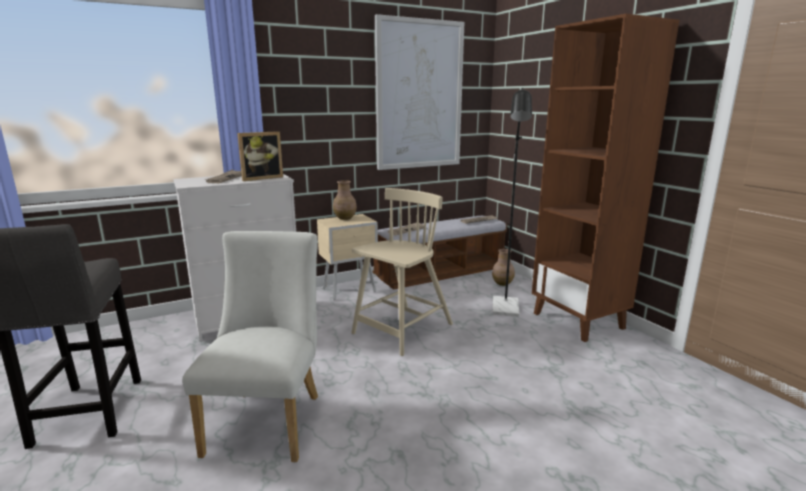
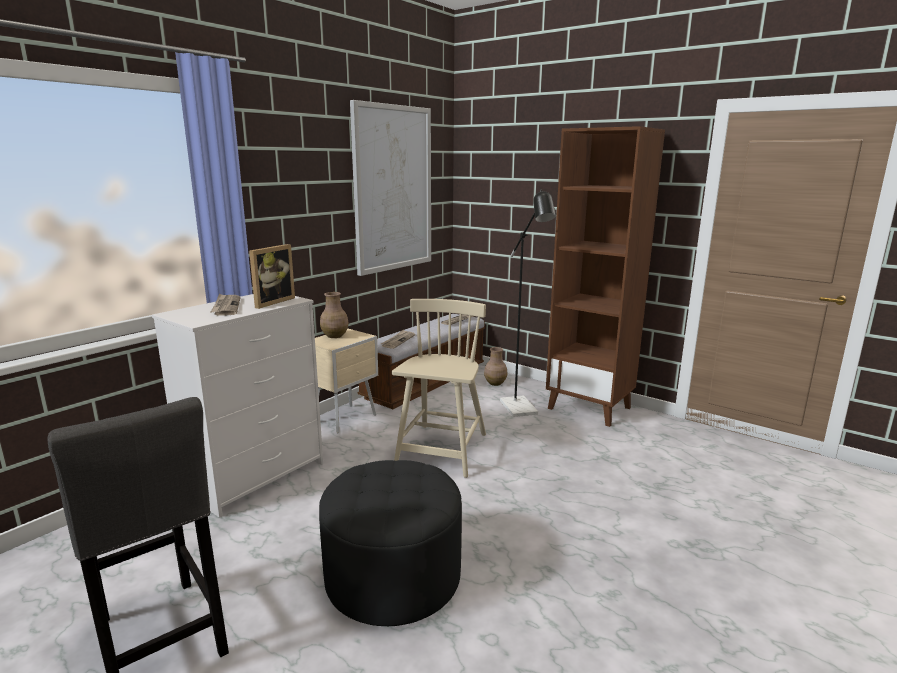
camera: 25 degrees left, 0 degrees up
white chair [182,231,318,462] -> black ottoman [319,460,462,626]

